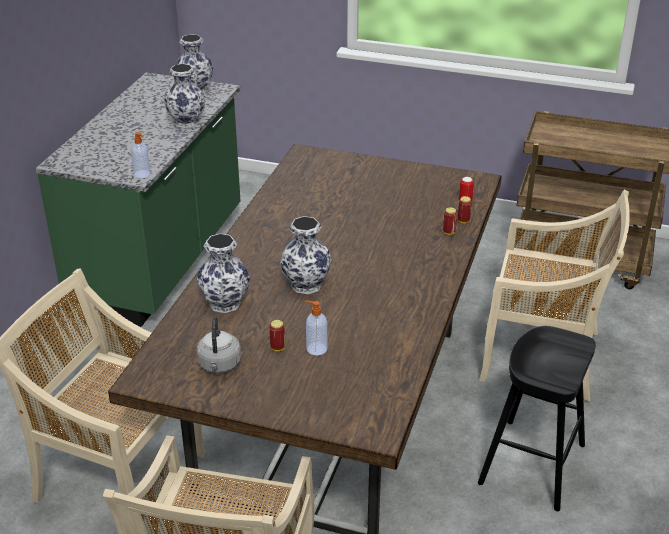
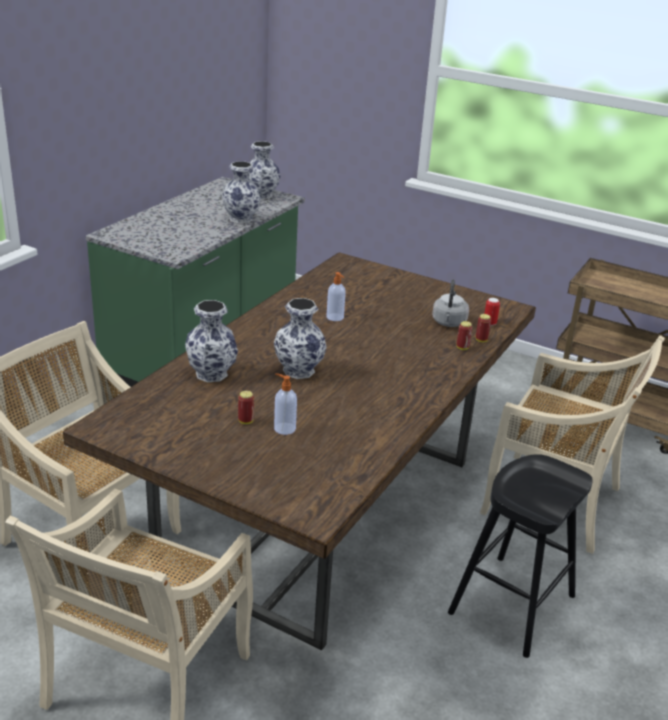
camera: 10 degrees right, 5 degrees down
soap dispenser [131,132,151,178] -> soap dispenser moved to [326,272,346,321]
grey kettle [197,316,241,373] -> grey kettle moved to [432,279,469,327]

